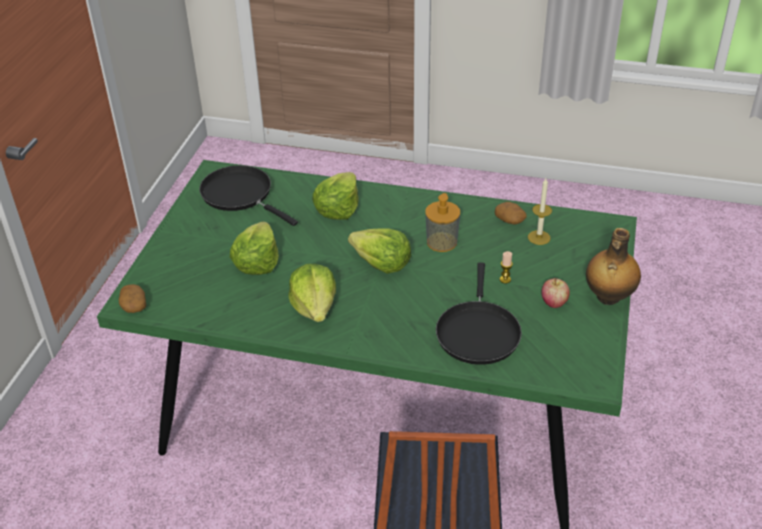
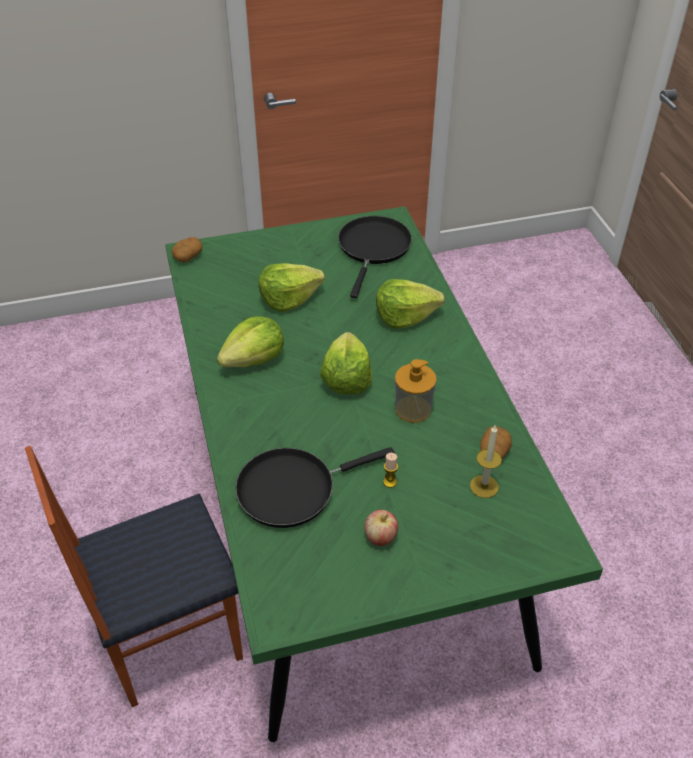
camera: 60 degrees right, 5 degrees up
bottle [586,228,641,305] -> none

